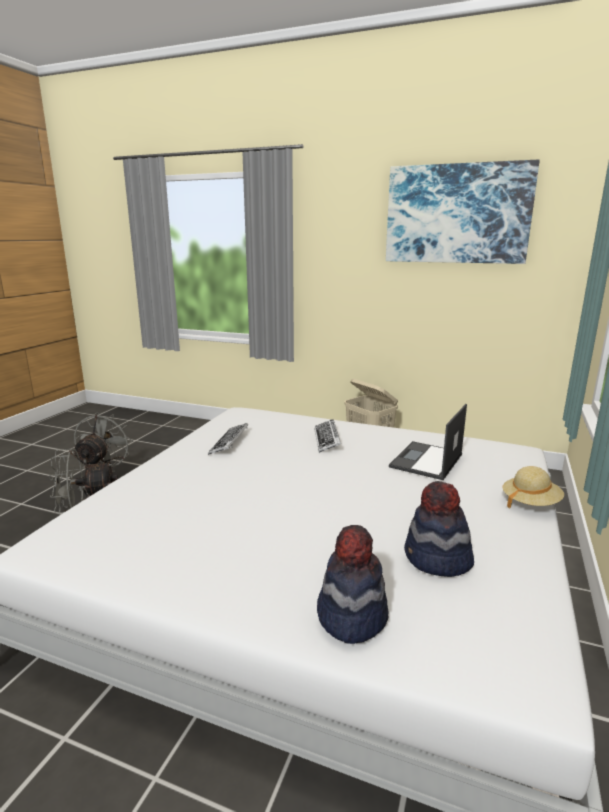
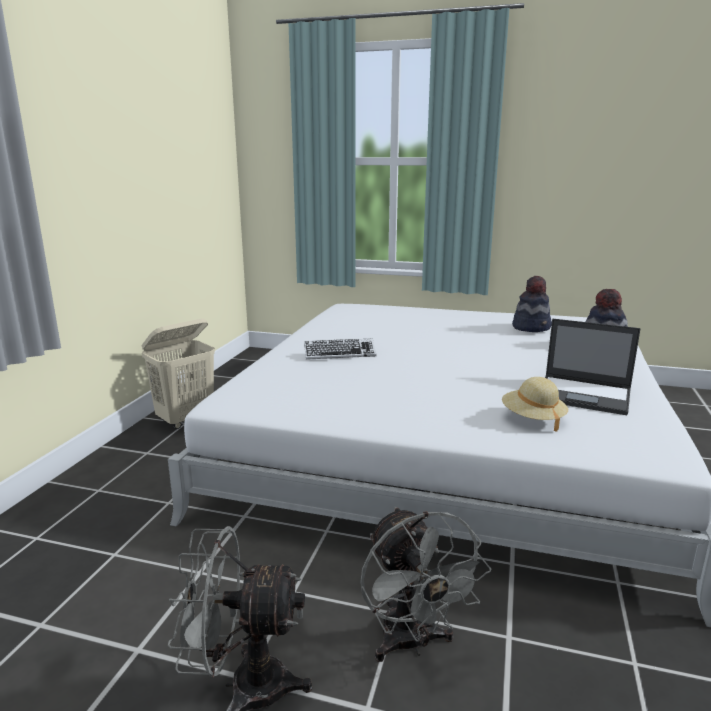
camera: 95 degrees left, 0 degrees up
keyboard [208,423,248,455] -> none
picture [386,160,540,264] -> none
laptop [389,404,467,480] -> laptop moved to [545,318,641,415]
beige hat [502,466,564,508] -> beige hat moved to [502,377,568,432]

